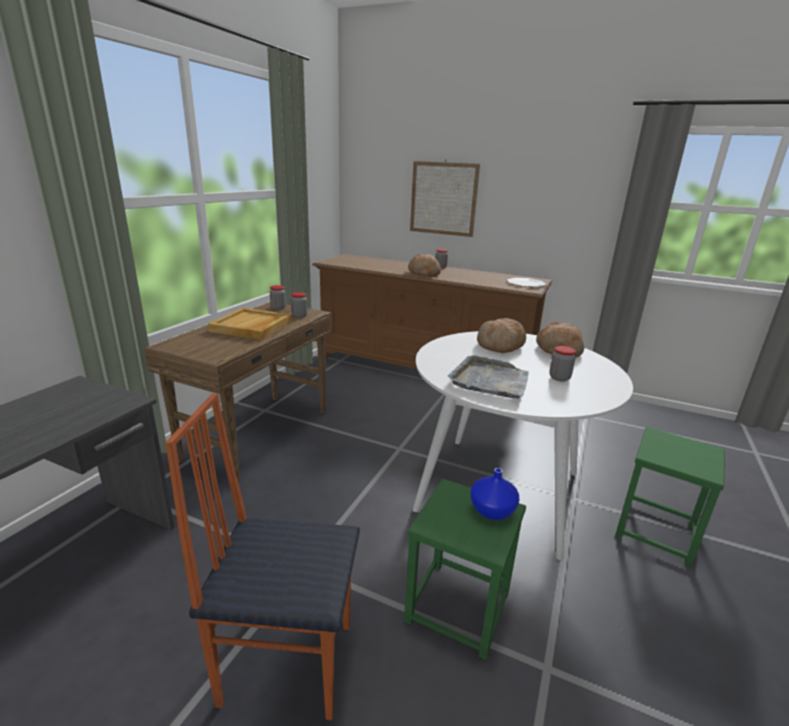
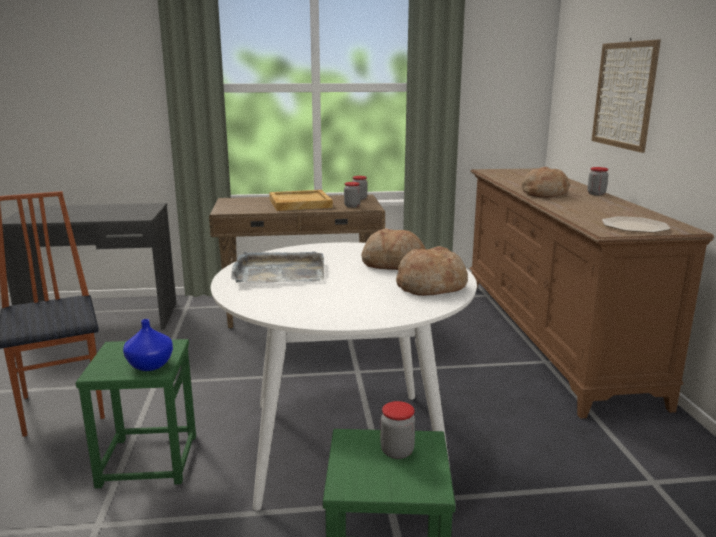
camera: 60 degrees right, 5 degrees down
jar [549,346,576,381] -> jar moved to [381,401,415,459]

